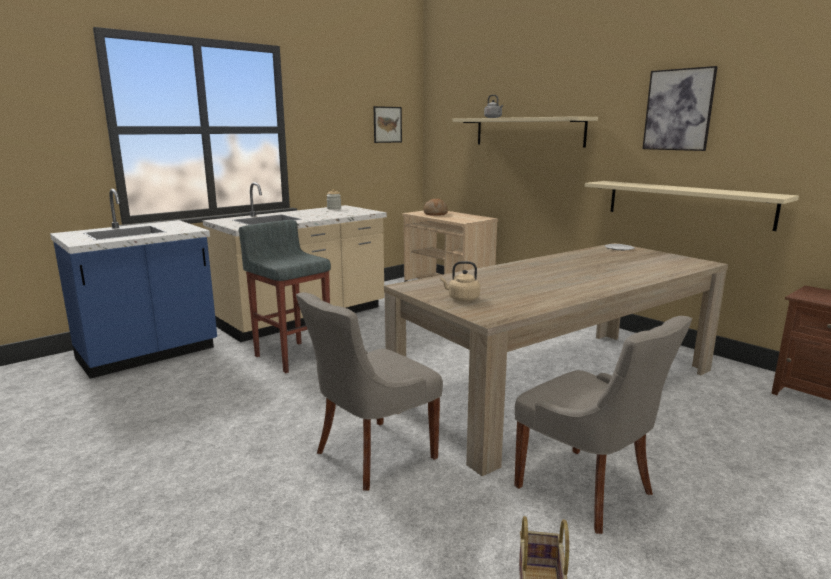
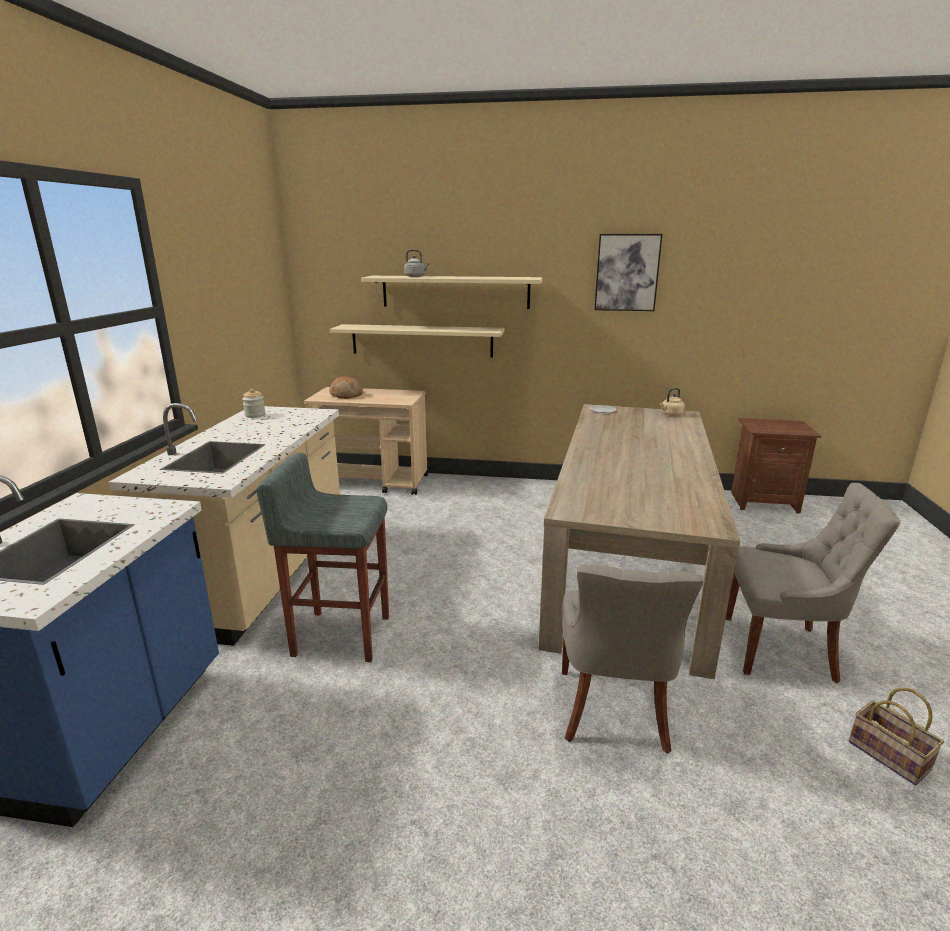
camera: 40 degrees left, 5 degrees up
picture [374,106,402,143] -> none
beige kettle [440,261,480,302] -> beige kettle moved to [660,388,685,416]
beige shelf [585,181,799,231] -> beige shelf moved to [330,324,504,357]

